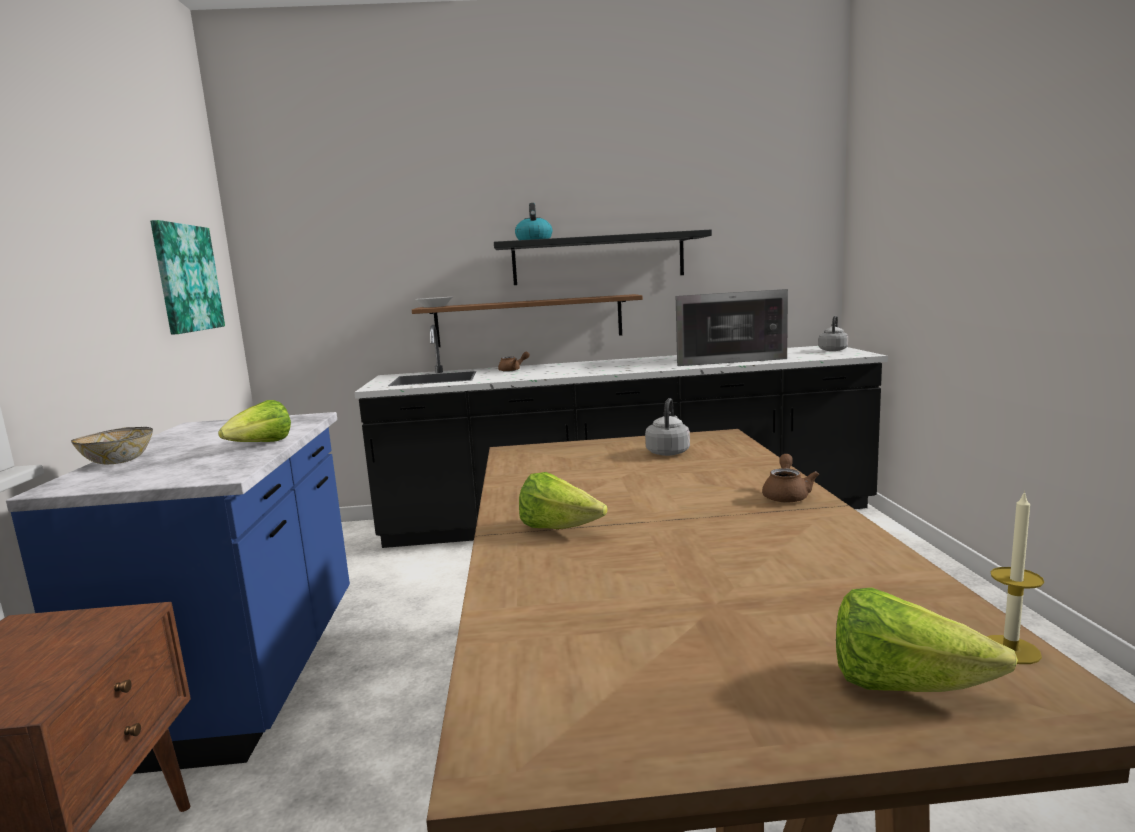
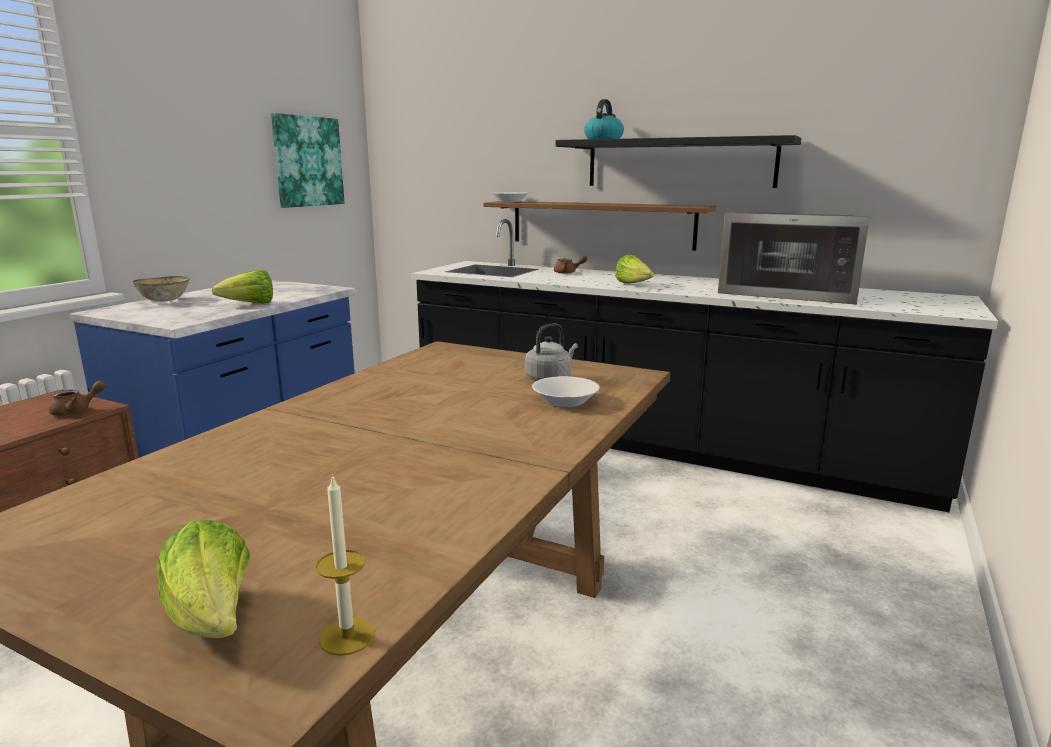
camera: 30 degrees right, 5 degrees up
lettuce [519,472,608,529] -> lettuce moved to [615,255,654,284]
brown teapot [762,454,819,503] -> brown teapot moved to [48,381,106,416]
grey kettle [818,316,848,351] -> none
none -> white bowl [532,376,600,407]

